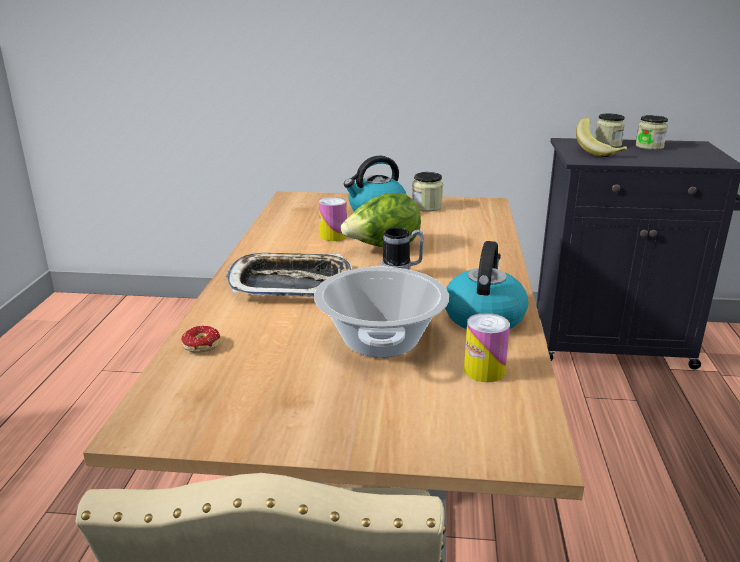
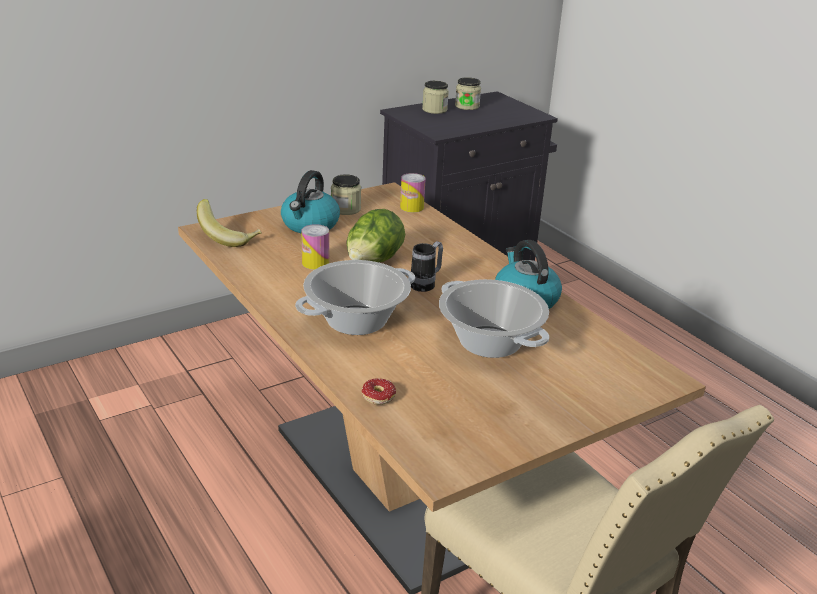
camera: 40 degrees left, 5 degrees up
tray [226,253,353,297] -> cooking pot [295,260,415,335]
can [464,313,510,382] -> can moved to [400,173,426,213]
banana [576,118,627,157] -> banana moved to [197,199,262,247]

